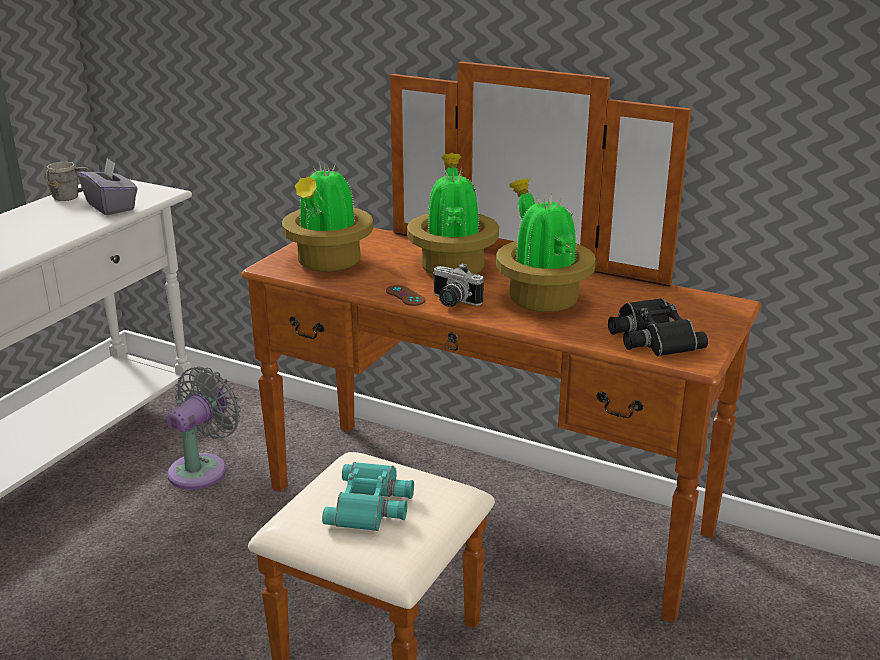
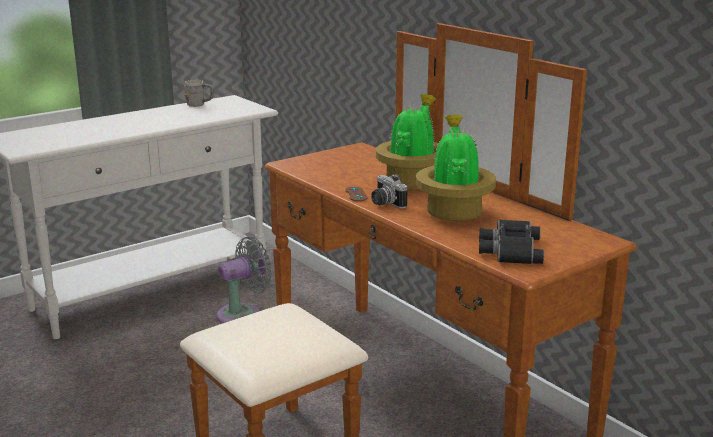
camera: 25 degrees right, 5 degrees down
grey tissue box [78,158,138,215] -> none
potted plant [282,161,373,272] -> none
turquoise binoculars [322,462,414,531] -> none

